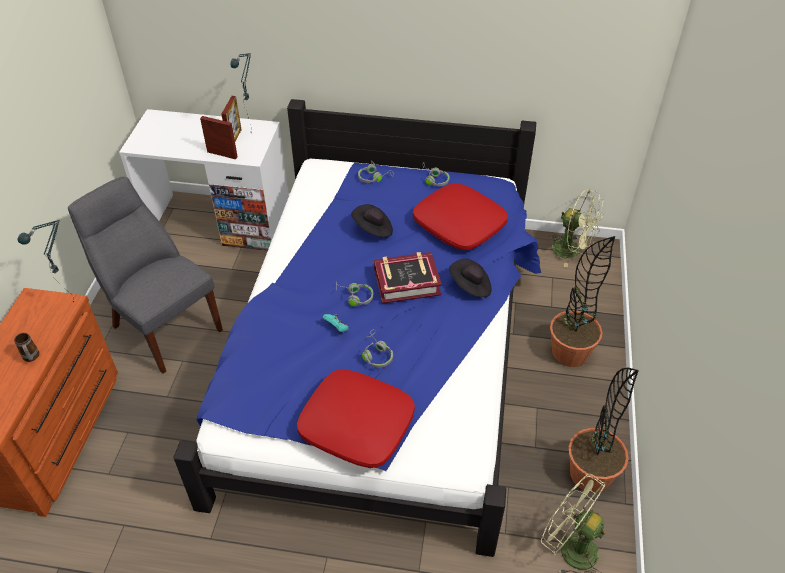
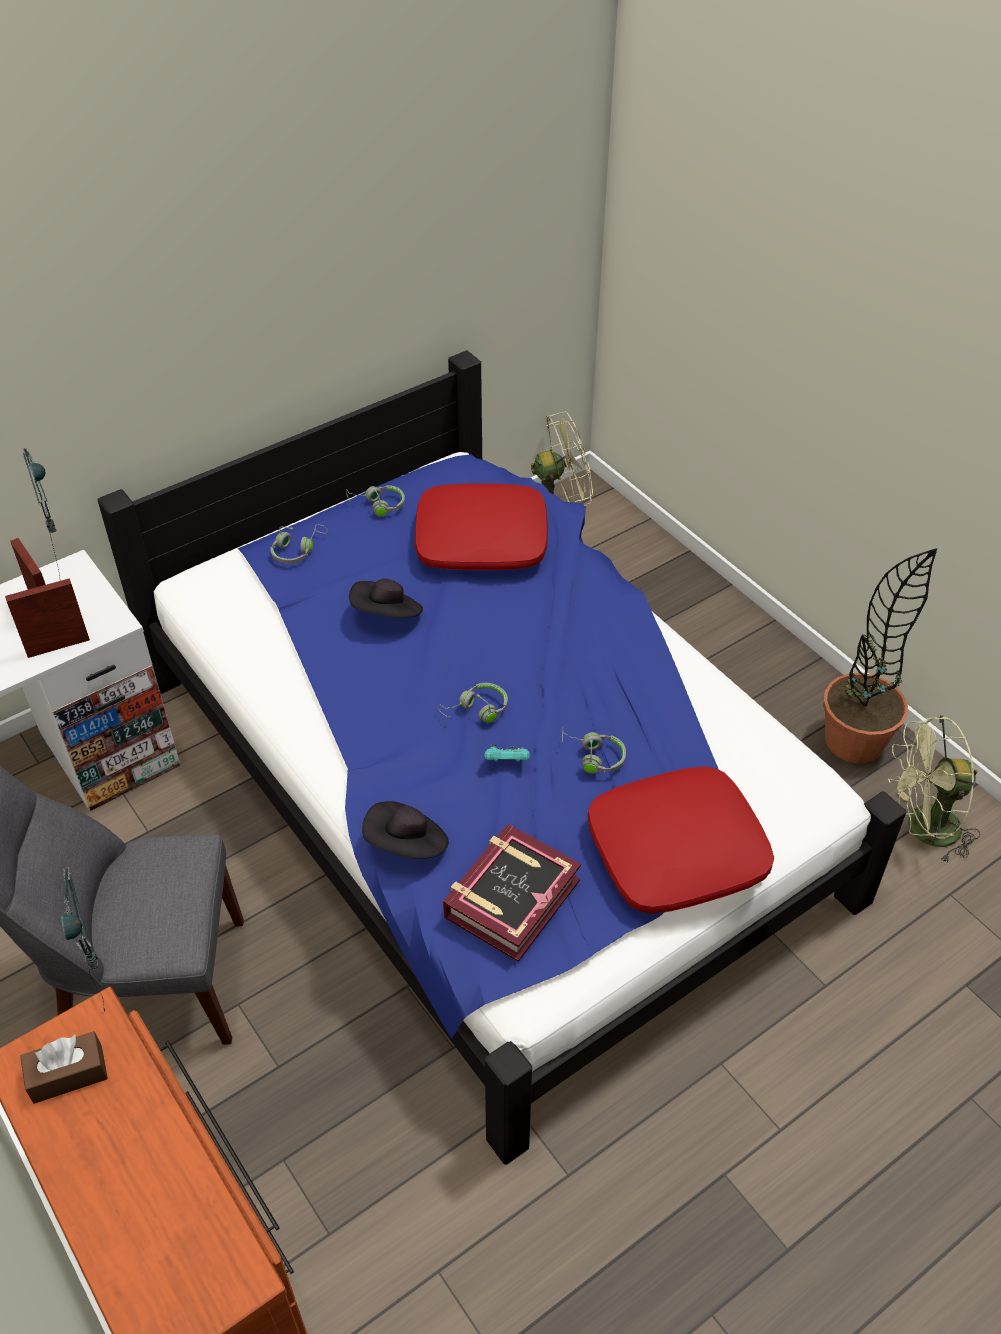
camera: 45 degrees left, 0 degrees up
mug [14,333,40,362] -> none
book [374,252,442,304] -> book moved to [443,824,581,962]
black hat [449,259,491,298] -> black hat moved to [362,801,449,859]
potted plant [550,236,615,367] -> none
none -> brown tissue box [20,1031,108,1104]

